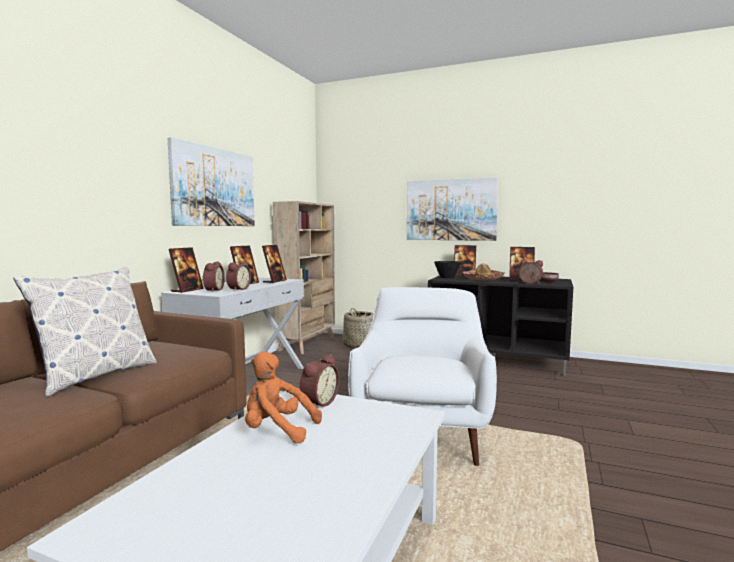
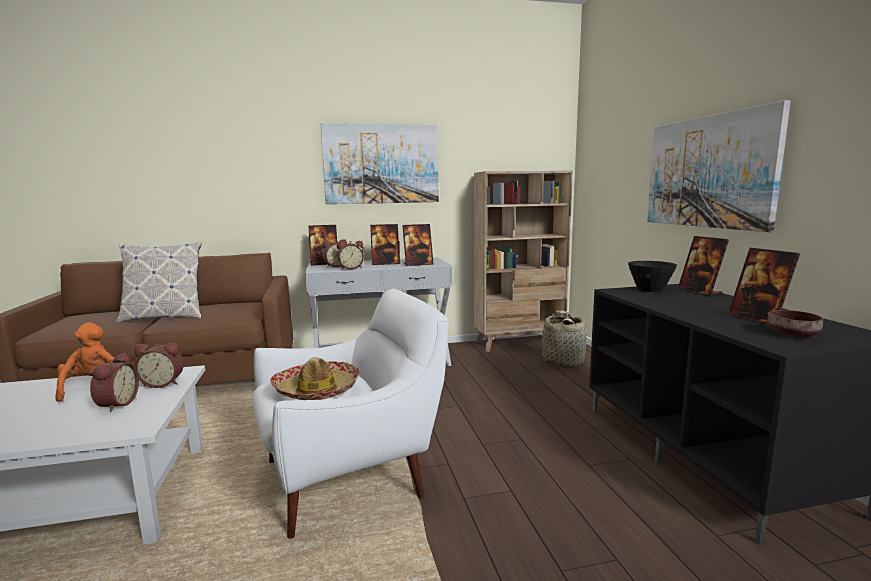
camera: 55 degrees right, 5 degrees up
hat [463,263,505,280] -> hat moved to [270,357,360,400]
alarm clock [519,260,543,284] -> alarm clock moved to [90,353,139,412]

